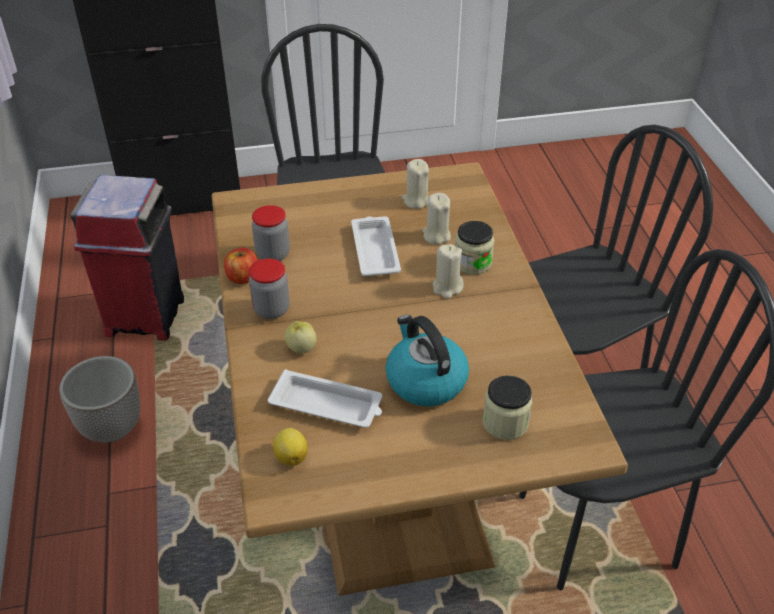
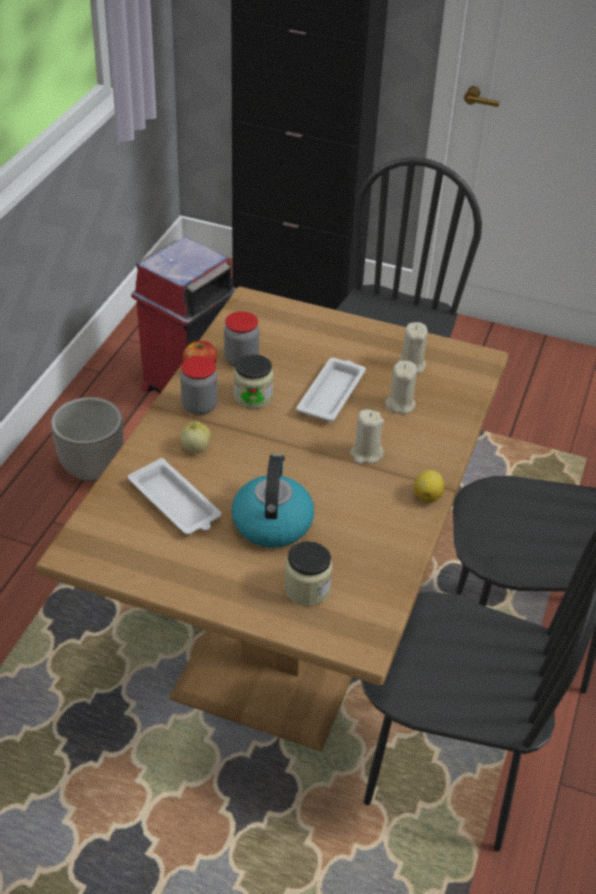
camera: 30 degrees right, 0 degrees up
lemon [273,428,308,466] -> lemon moved to [414,470,444,503]
jar [455,221,494,275] -> jar moved to [234,354,273,409]

